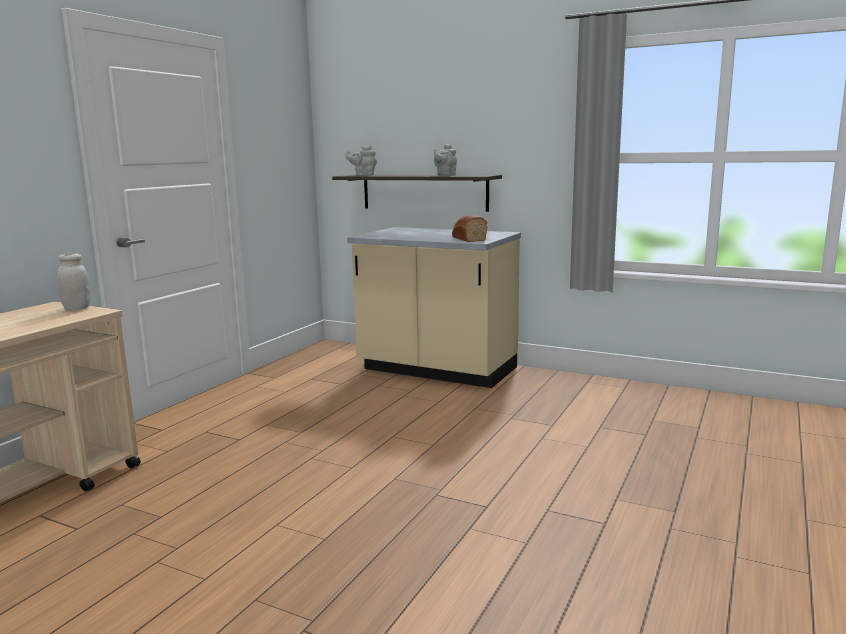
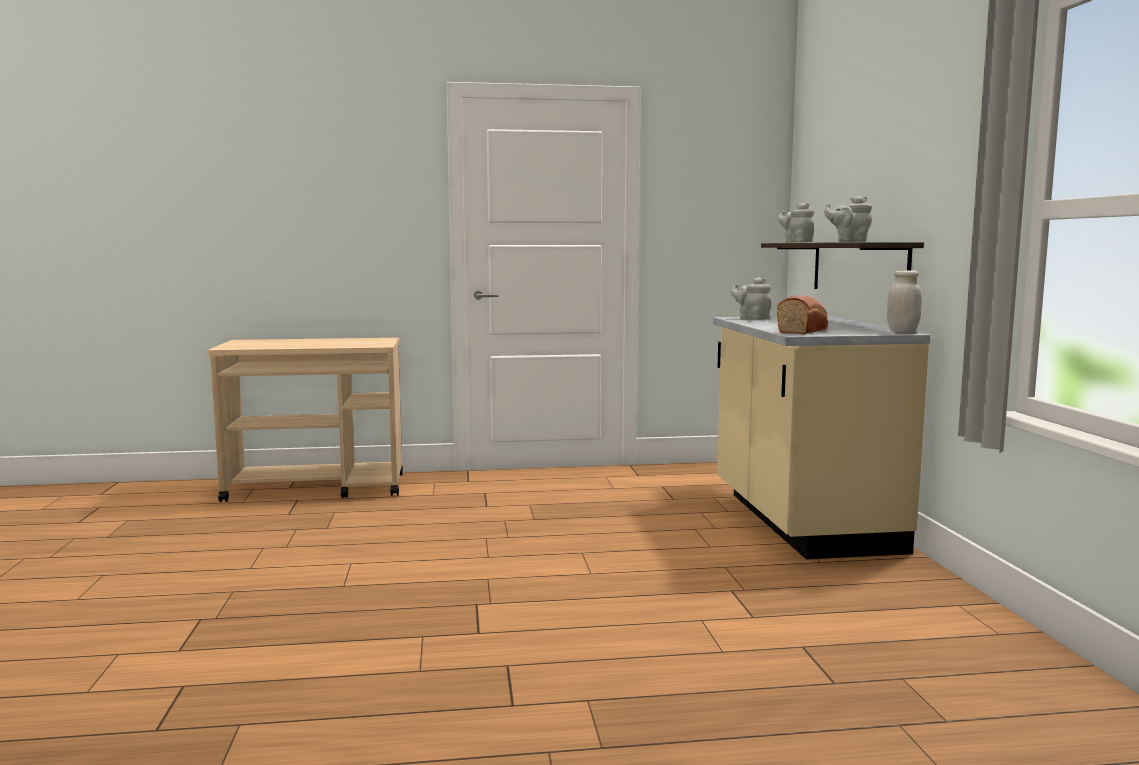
camera: 55 degrees right, 5 degrees down
white jar [57,254,91,310] -> white jar moved to [887,270,922,333]
none -> grey teapot [731,277,771,320]

